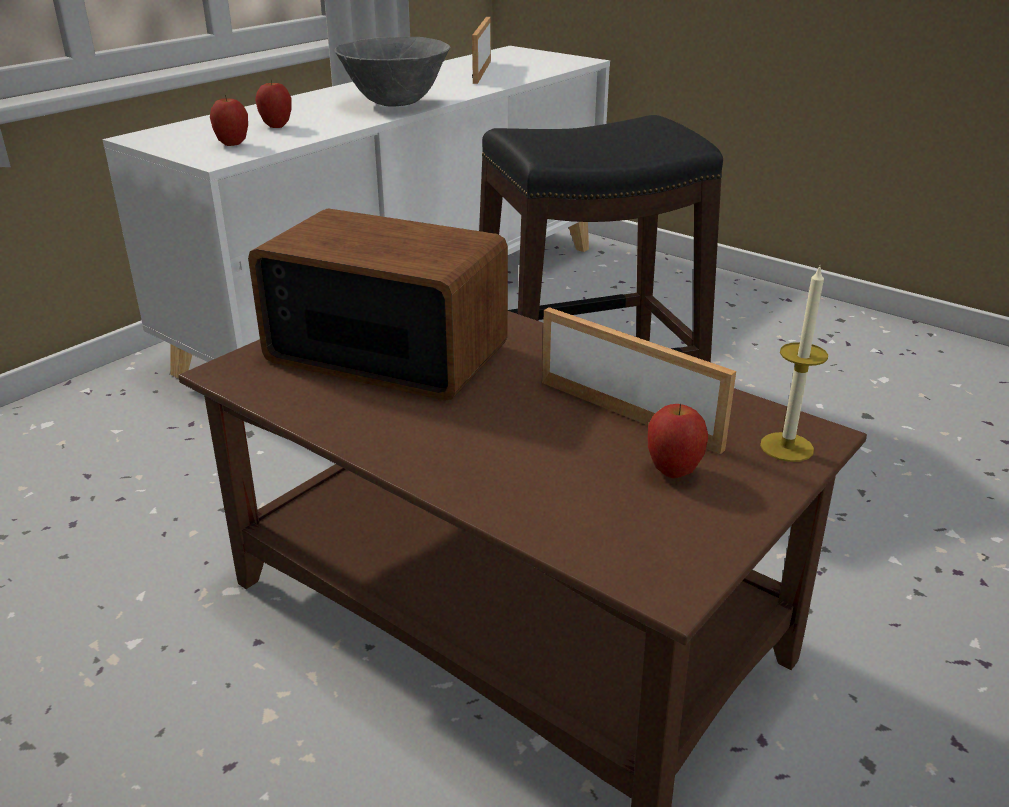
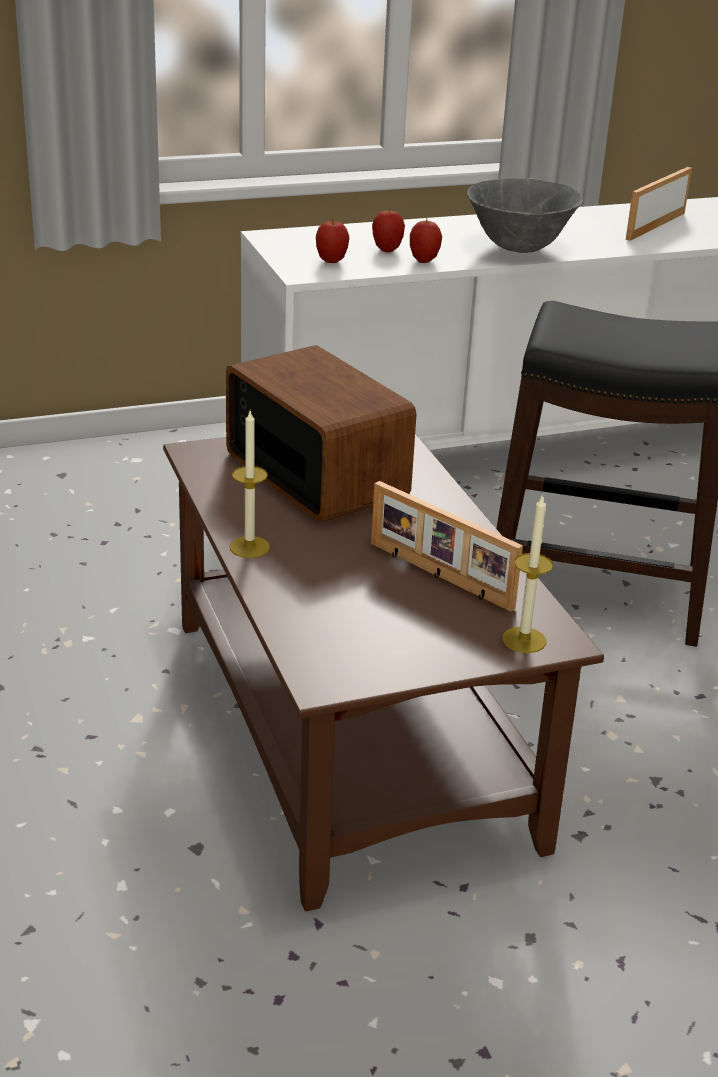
camera: 30 degrees right, 0 degrees up
picture frame [542,307,736,454] -> picture frame turned 150 degrees clockwise [371,481,523,612]
apple [648,404,708,478] -> apple moved to [410,218,442,263]
none -> candle [229,411,270,558]

